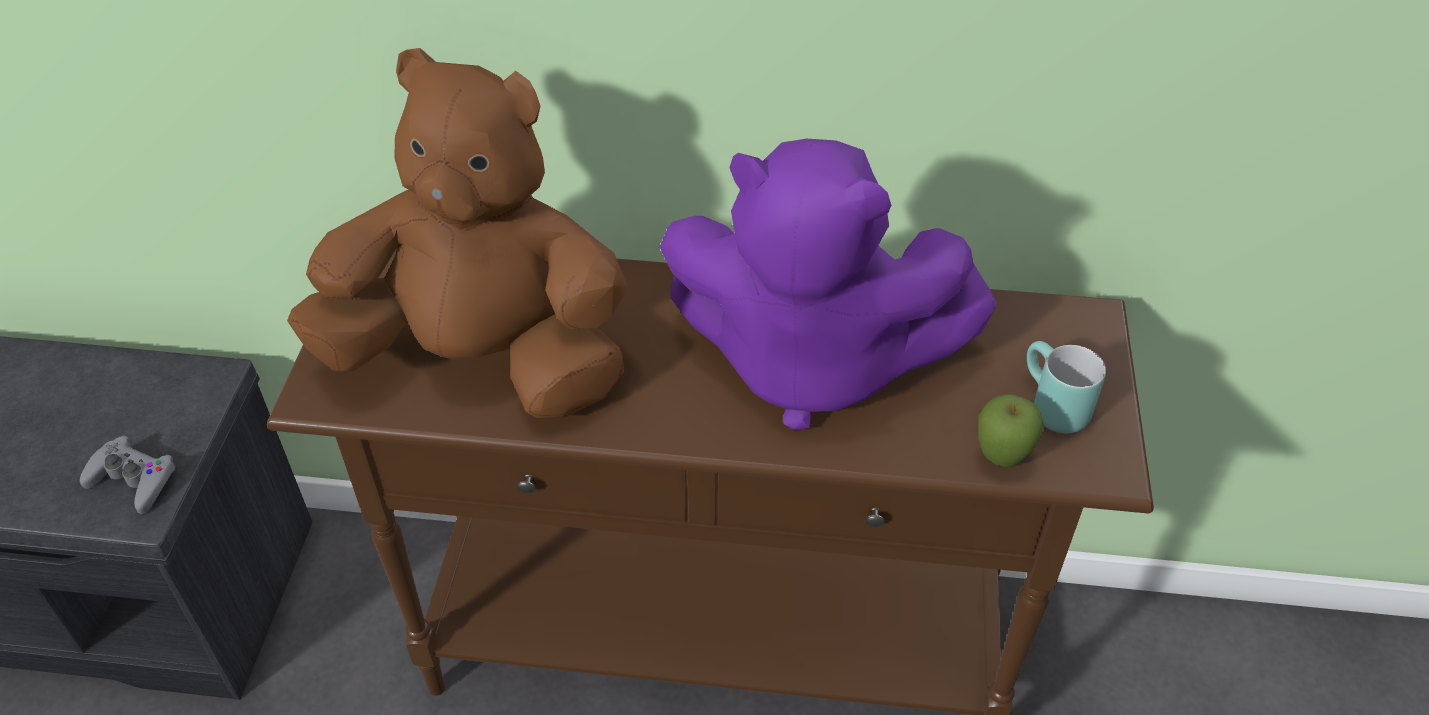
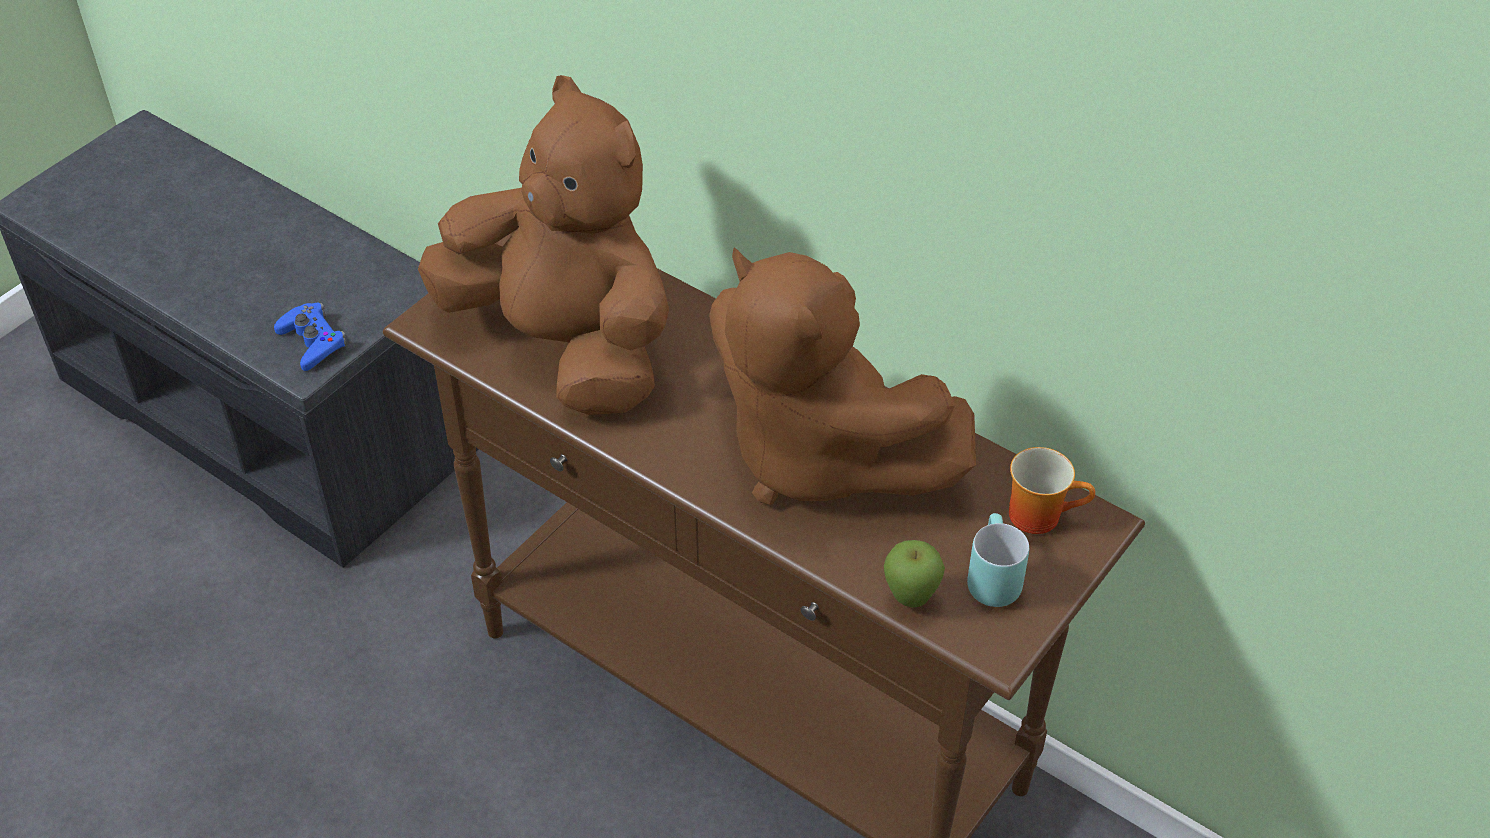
camera: 30 degrees right, 0 degrees up
grey game controller [80,435,176,514] -> blue game controller [274,302,347,371]
purple plush toy [660,139,997,430] -> brown plush toy [709,247,976,505]
none -> mug [1009,447,1095,534]

